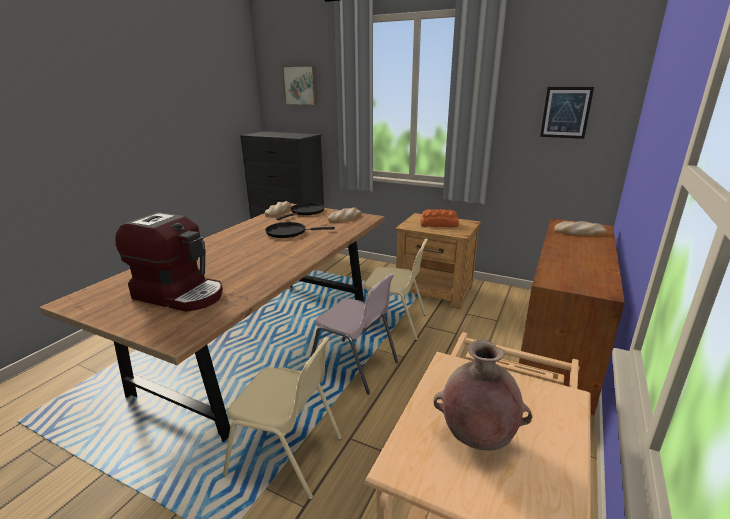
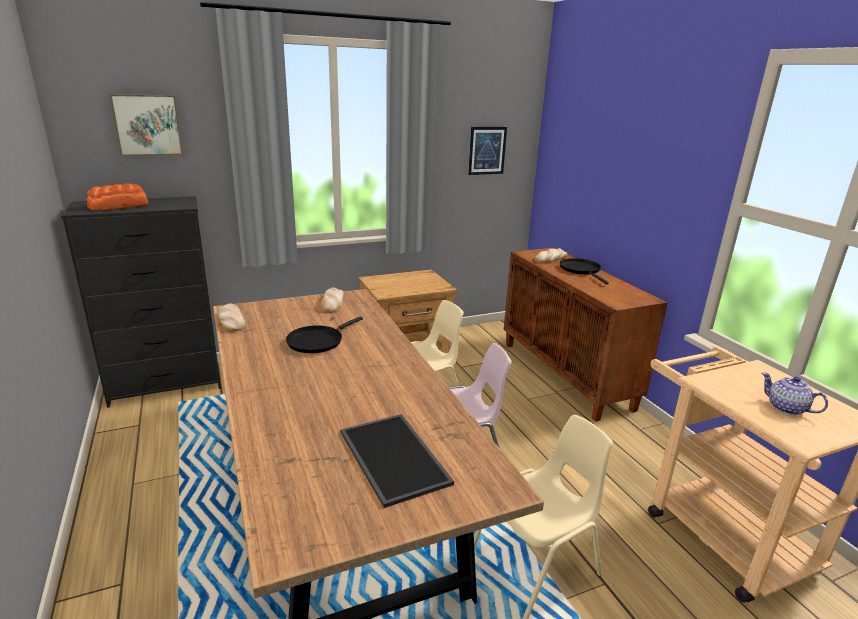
camera: 50 degrees left, 0 degrees up
coffee machine [115,212,223,312] -> tray [341,414,454,508]
black frying pan [276,203,325,220] -> black frying pan moved to [560,258,609,284]
bread [420,209,459,227] -> bread moved to [87,183,149,211]
brown vase [433,340,533,450] -> teapot [762,373,828,415]

